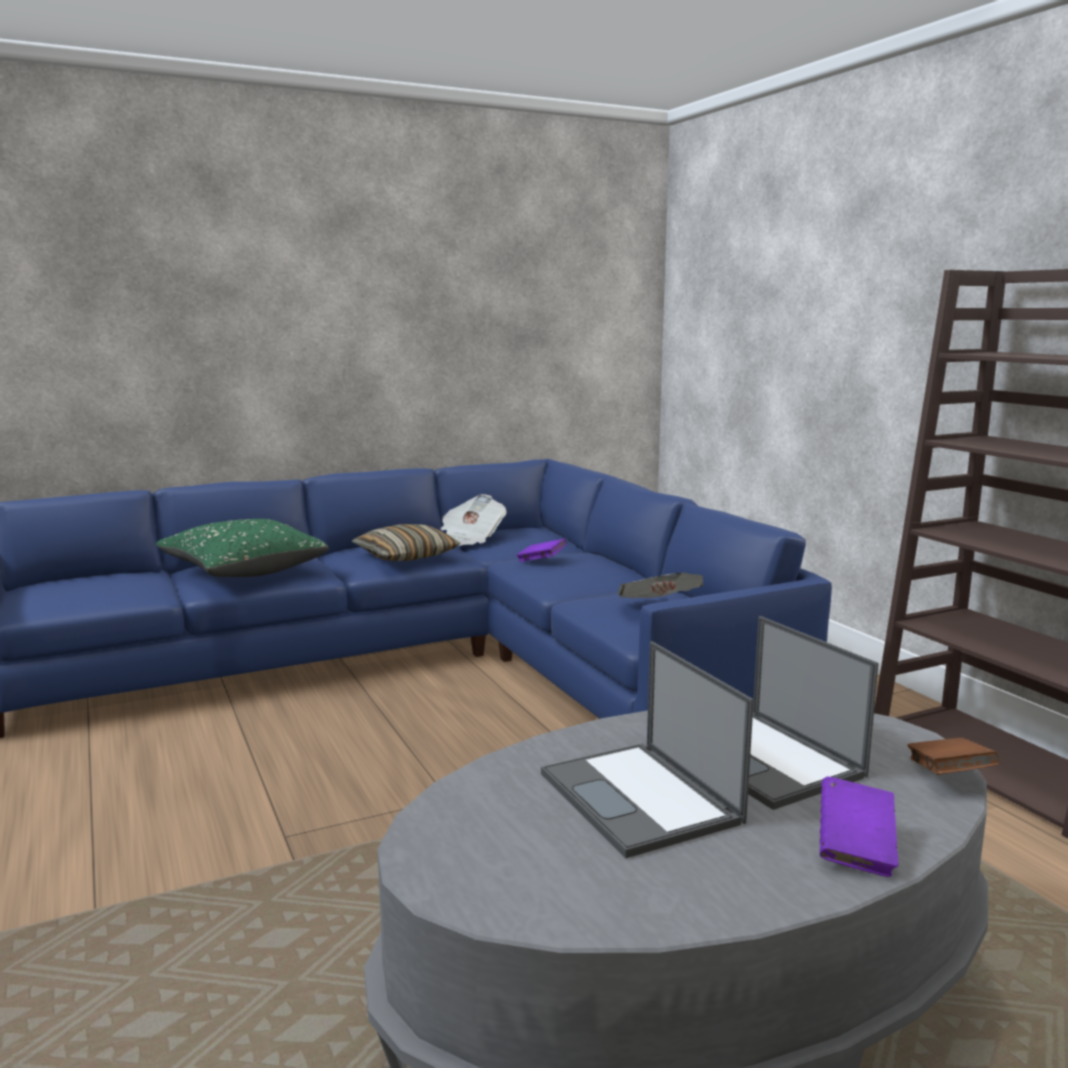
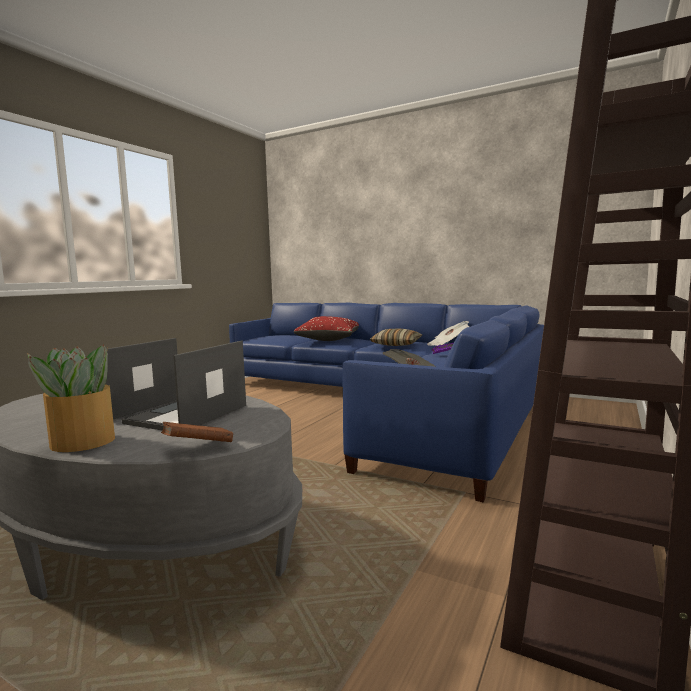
camera: 55 degrees right, 5 degrees down
green pillow [156,519,329,577] -> red pillow [294,316,359,341]
purple book [819,777,899,877] -> potted plant [27,345,115,452]

